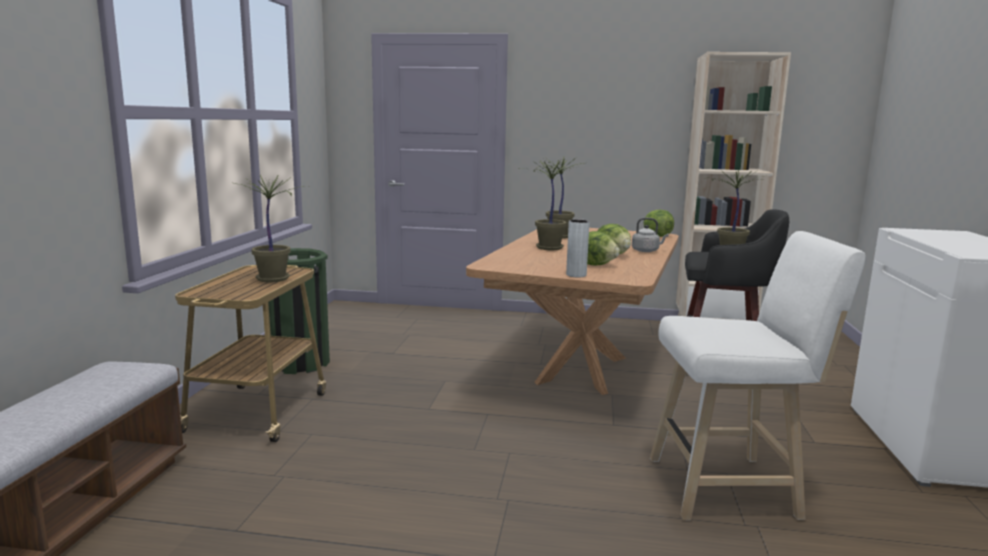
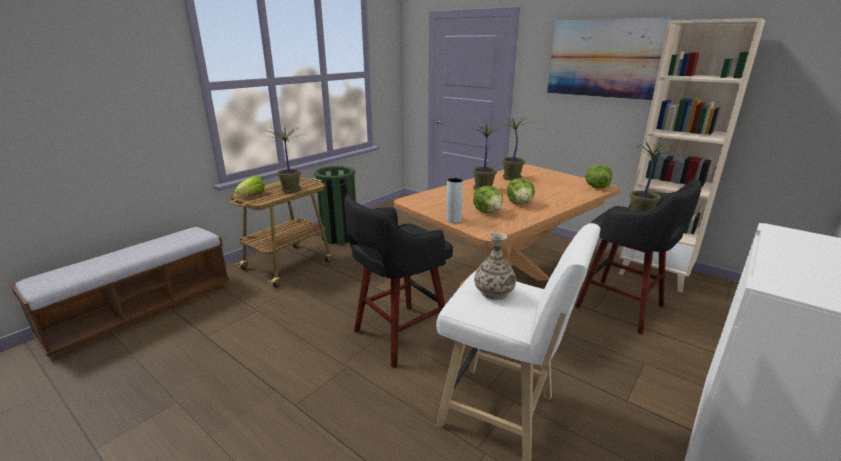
camera: 30 degrees right, 10 degrees up
grey kettle [632,218,669,252] -> none
none -> lettuce [235,176,265,195]
none -> black stool [344,195,453,368]
none -> vase [474,232,516,300]
none -> picture [547,18,672,100]

